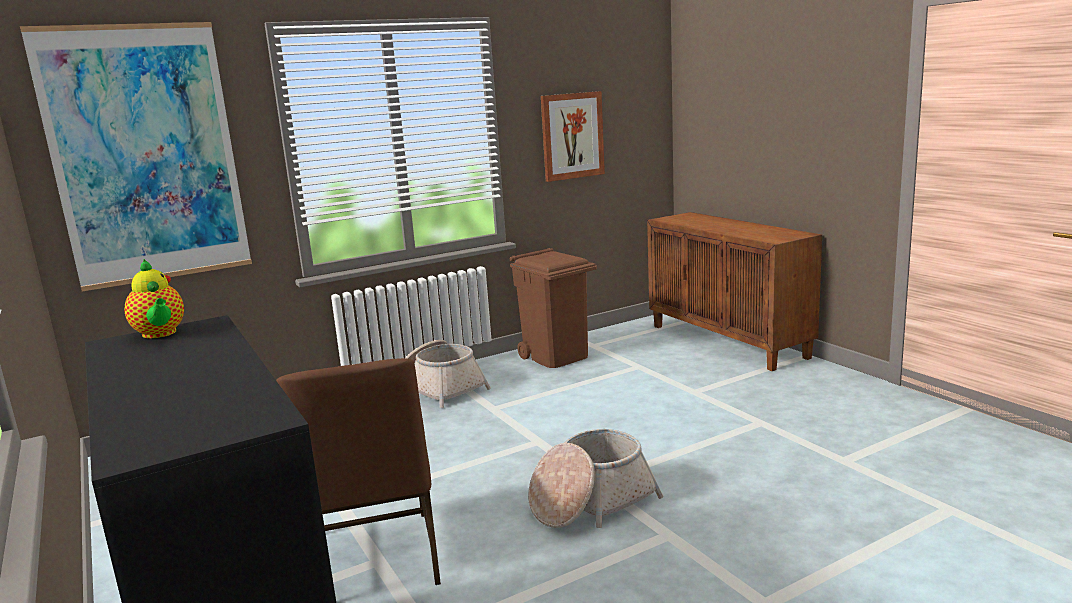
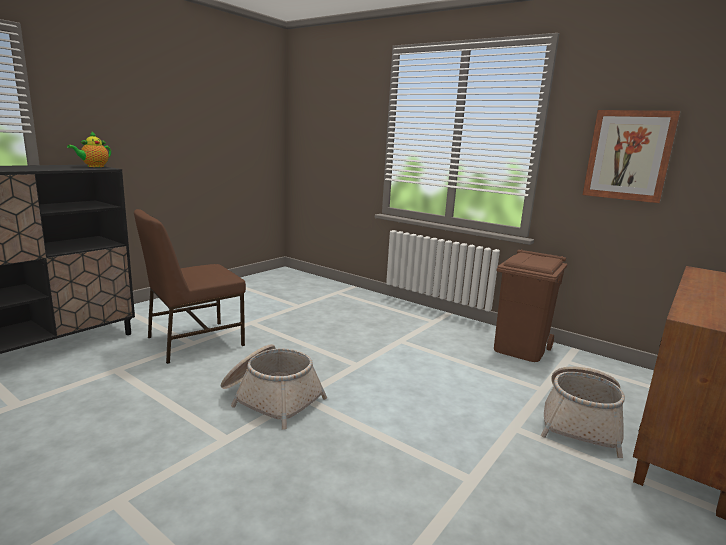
camera: 65 degrees right, 0 degrees up
picture [20,22,252,292] -> none
basket [406,340,491,408] -> basket moved to [541,367,625,458]

